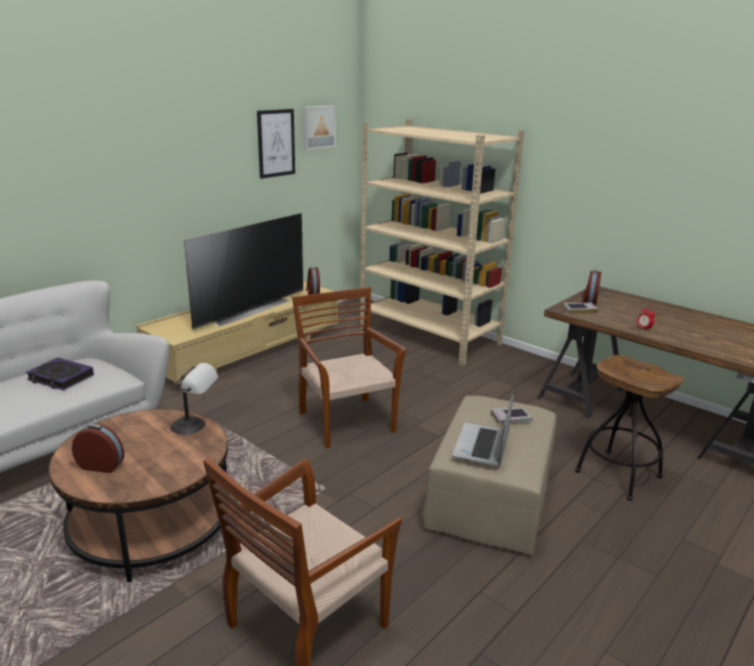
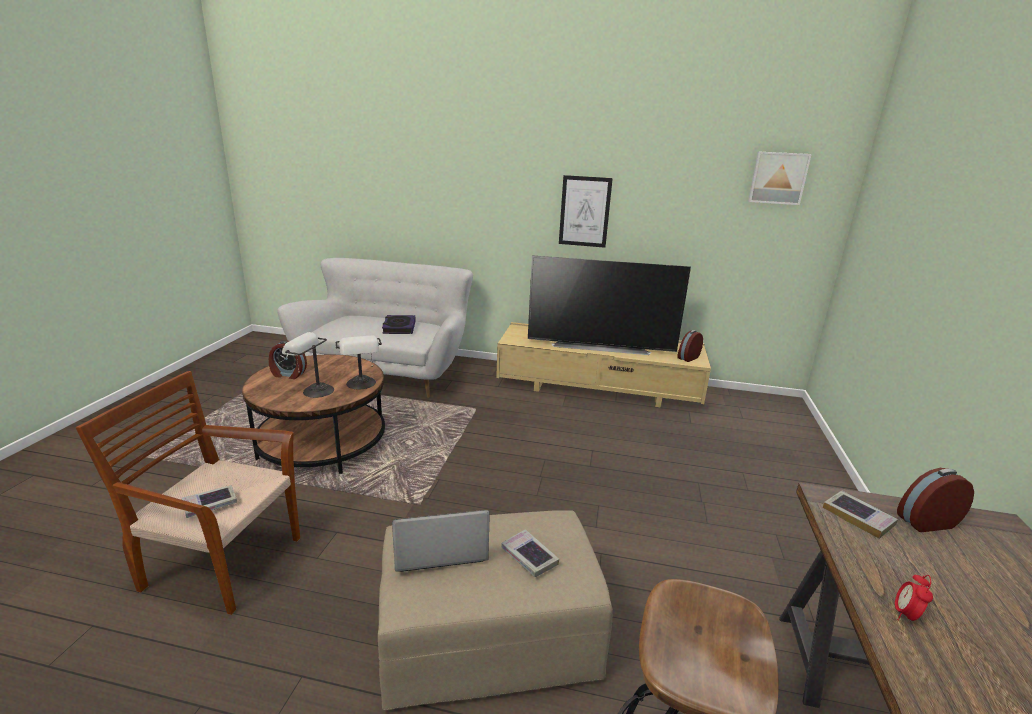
camera: 60 degrees right, 0 degrees up
alarm clock [72,424,124,473] -> alarm clock turned 120 degrees clockwise [269,341,307,379]
picture [257,109,295,179] -> picture moved to [559,175,613,248]
brown armchair [292,287,406,448] -> none
beige bookcase [360,119,524,365] -> none
none -> book [182,485,237,518]
none -> table lamp [282,332,334,398]

